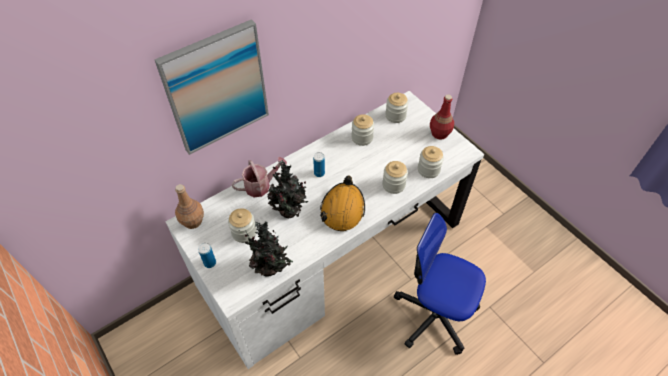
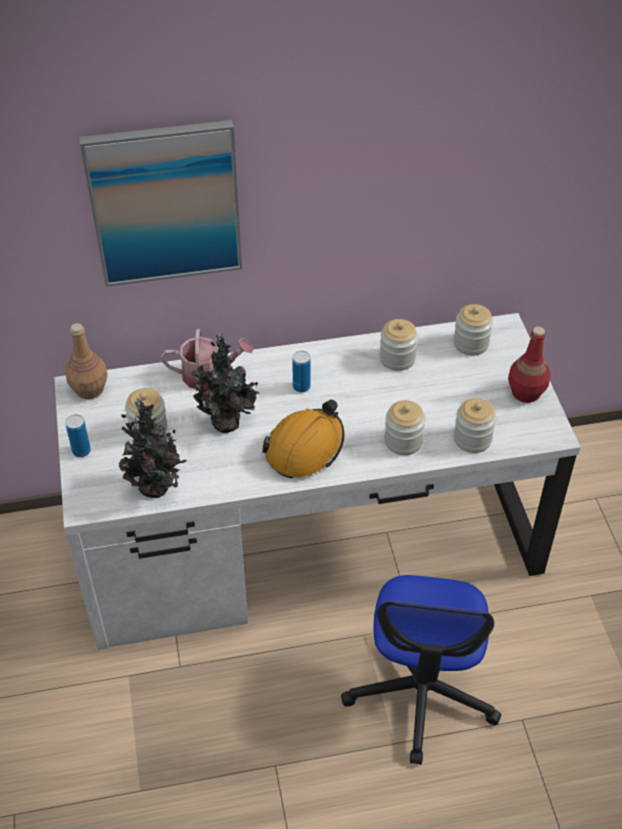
camera: 25 degrees right, 5 degrees down
office chair [394,213,486,355] -> office chair turned 135 degrees counterclockwise [341,575,501,765]

